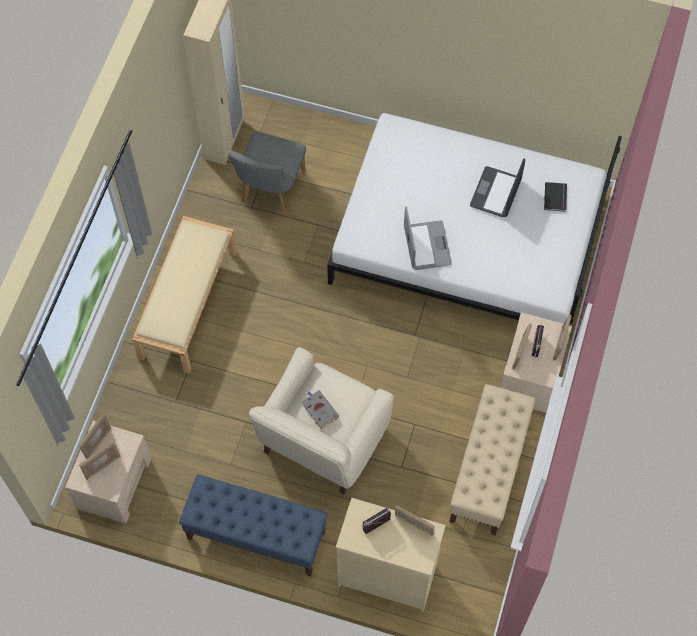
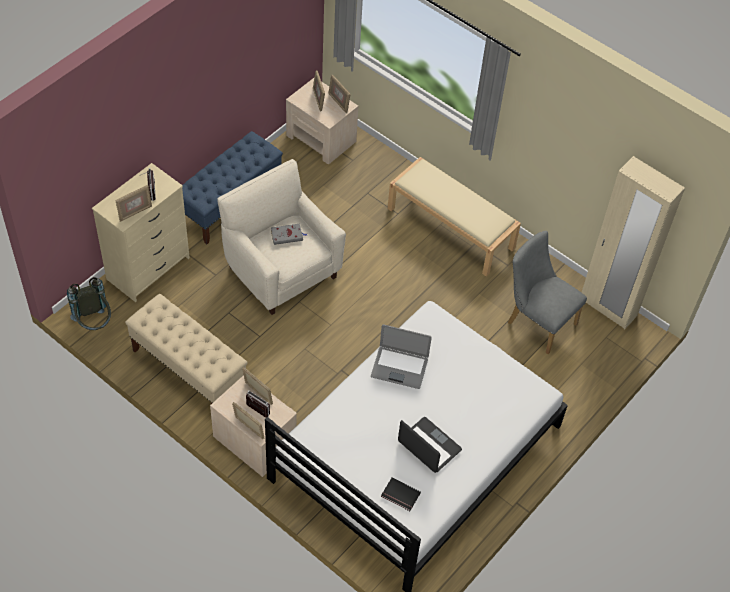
camera: 110 degrees right, 10 degrees down
none -> grey backpack [67,277,111,330]

